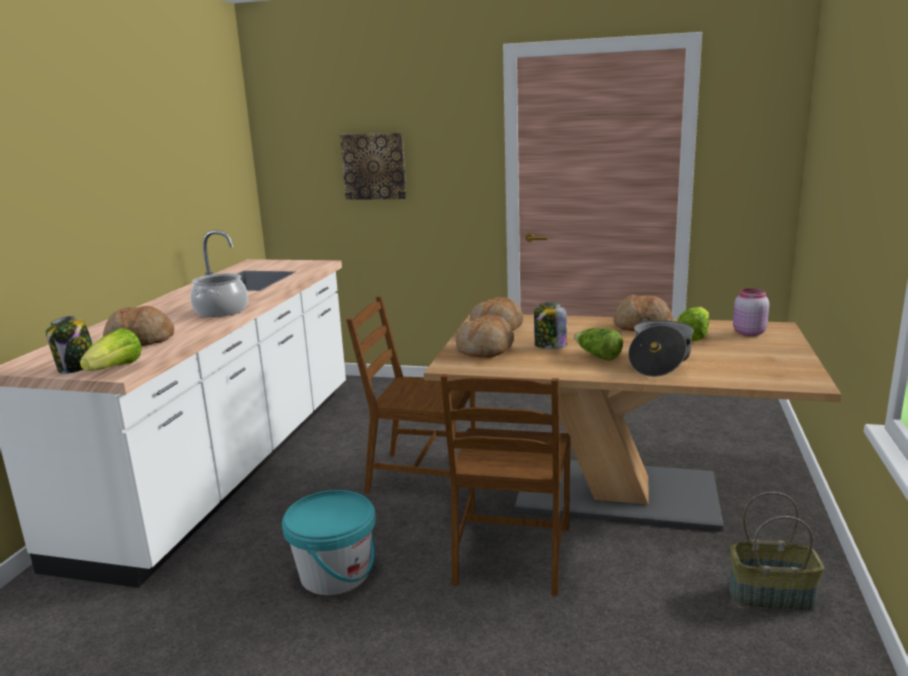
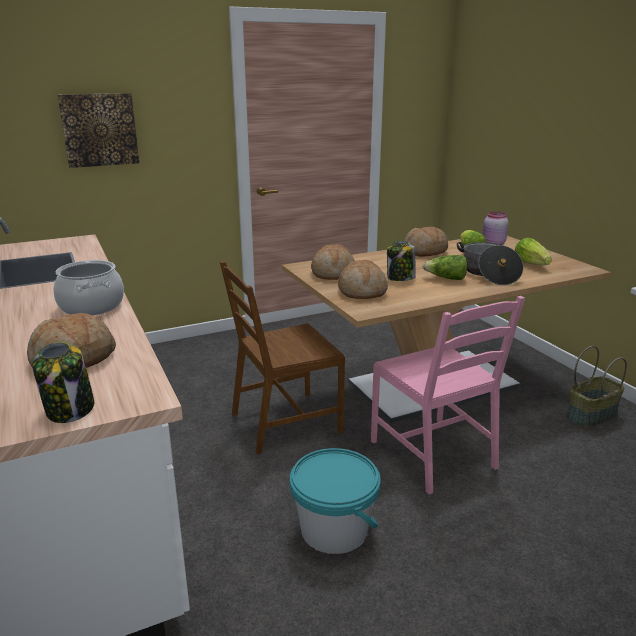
camera: 40 degrees left, 5 degrees up
lettuce [80,328,142,371] -> lettuce moved to [515,238,552,265]
brown chair [441,374,571,596] -> pink chair [371,296,525,494]

